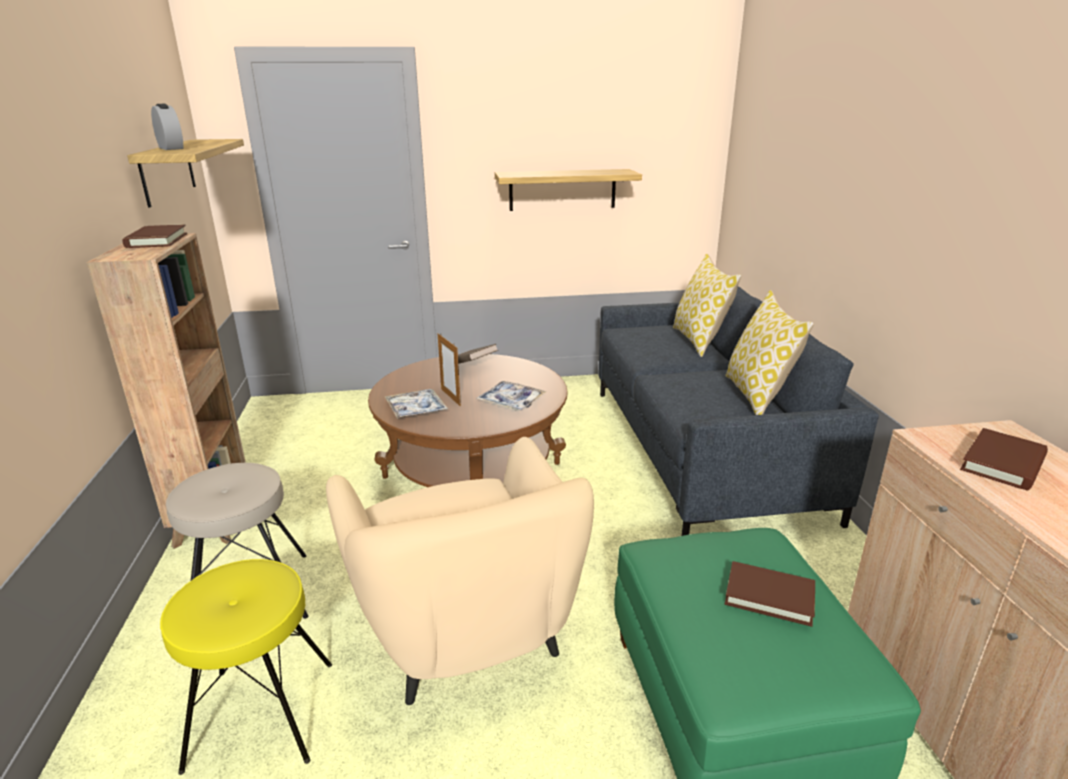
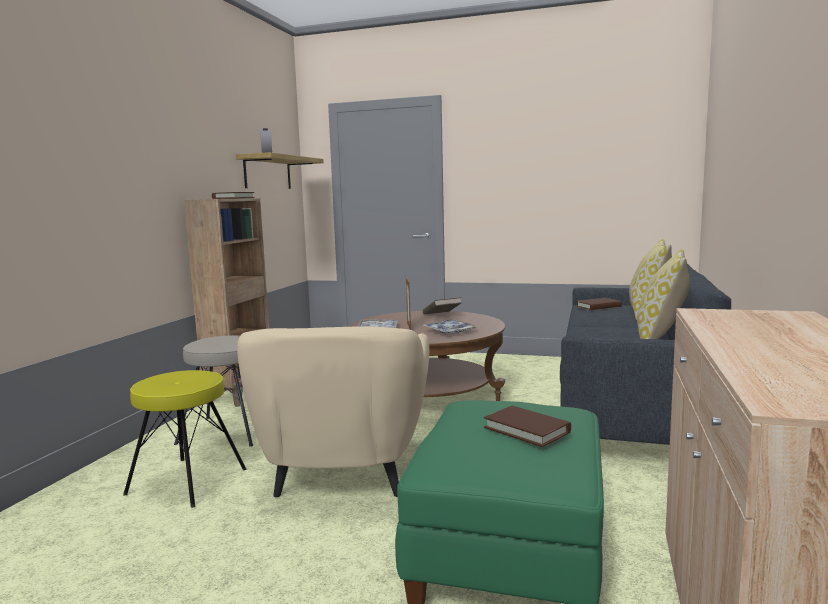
camera: 25 degrees right, 15 degrees down
shelf [495,169,642,211] -> none
brown book [960,428,1048,490] -> brown book moved to [576,298,622,310]

